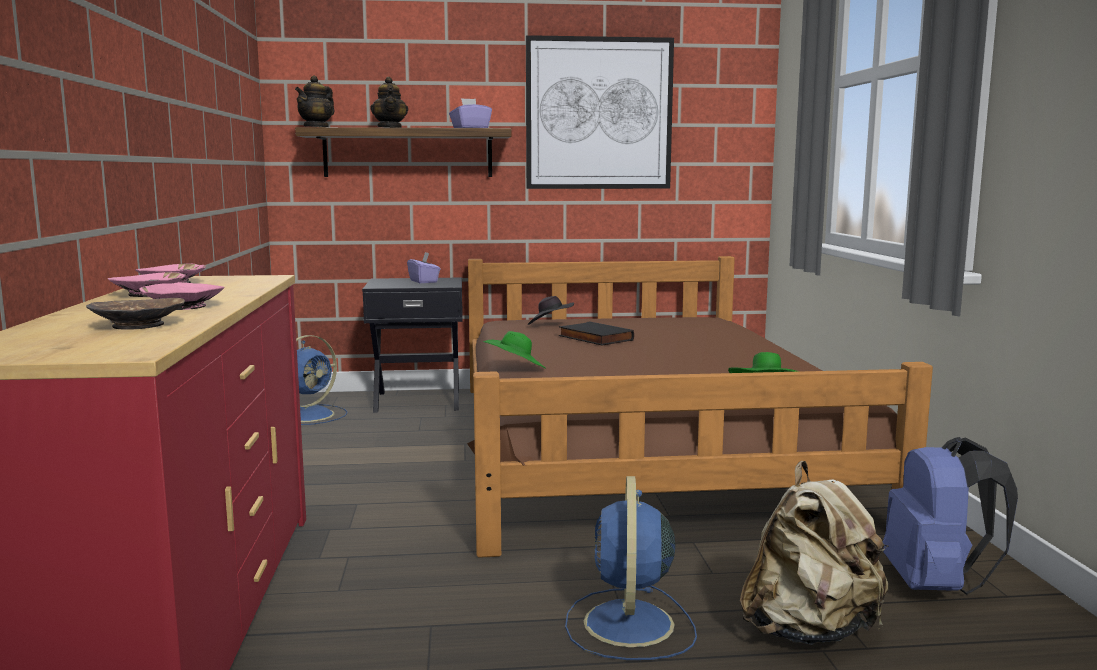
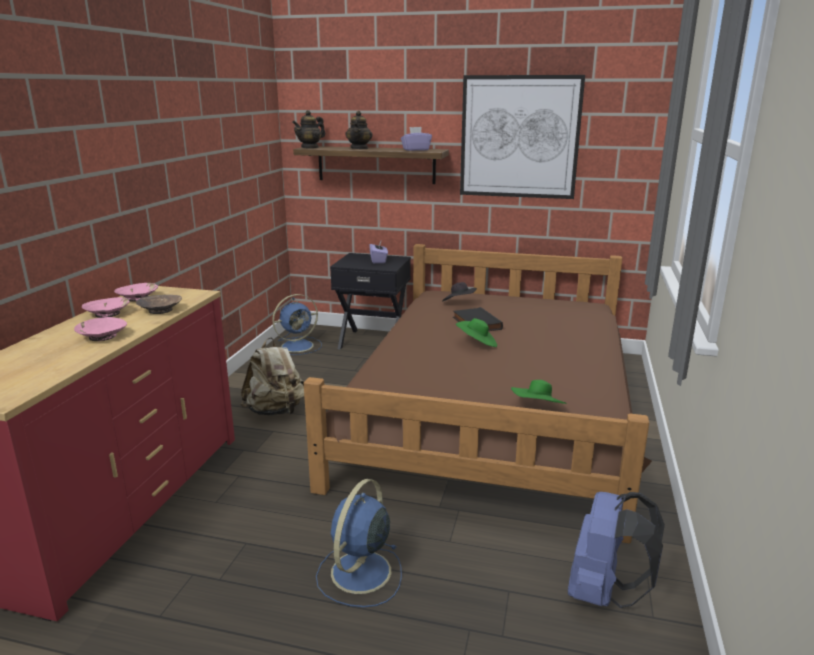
camera: 20 degrees right, 10 degrees up
brown bowl [86,298,185,330] -> brown bowl moved to [136,295,182,314]
green hat [483,331,546,369] -> green hat moved to [456,318,497,347]
beige backpack [740,461,889,645] -> beige backpack moved to [241,337,304,416]

